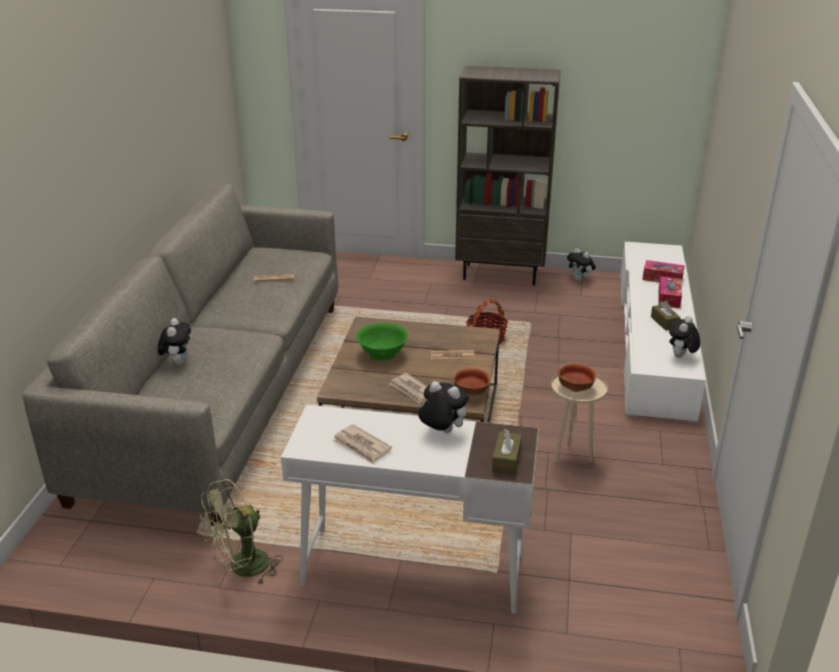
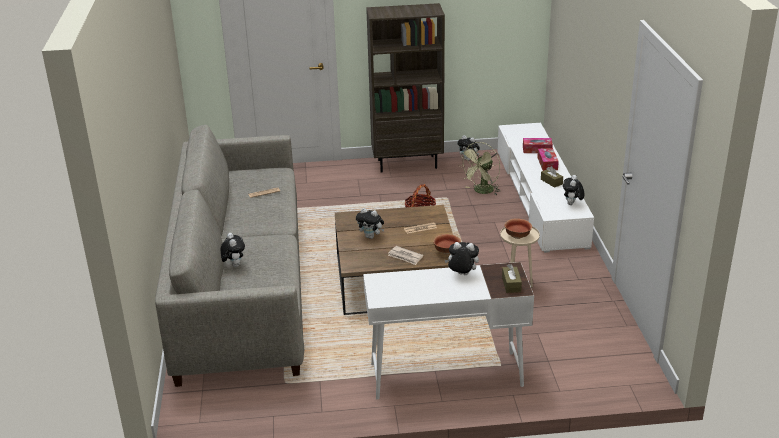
camera: 15 degrees left, 0 degrees up
green fan [200,479,283,586] -> green fan moved to [459,142,501,195]
newspaper [333,424,392,465] -> none
green bowl [356,323,408,361] -> plush toy [356,208,384,239]

